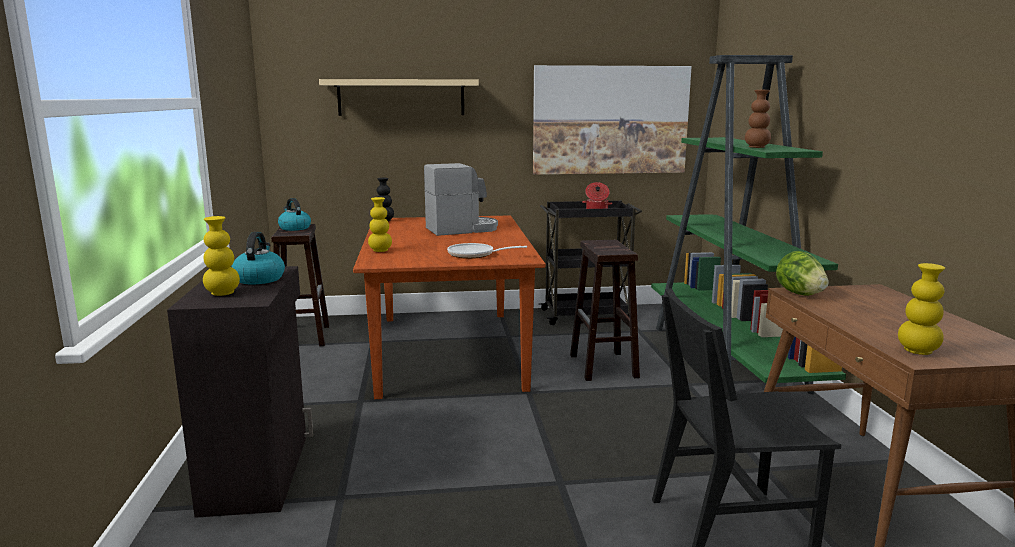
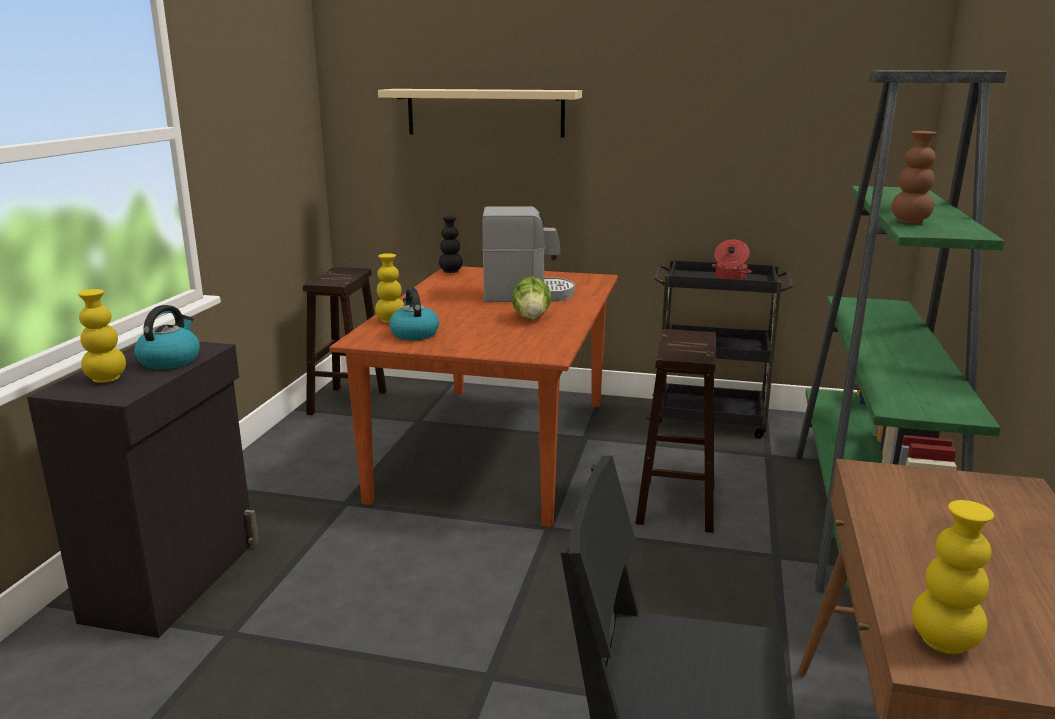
camera: 20 degrees right, 5 degrees up
kettle [278,198,311,231] -> kettle moved to [389,288,439,340]
frying pan [447,243,527,259] -> none
picture [533,65,692,175] -> none
lettuce [776,251,829,296] -> lettuce moved to [512,276,552,320]

